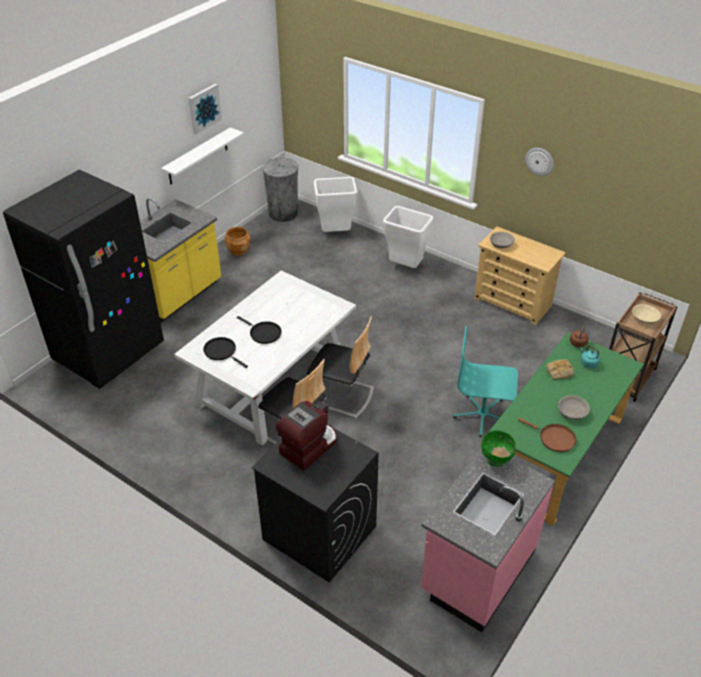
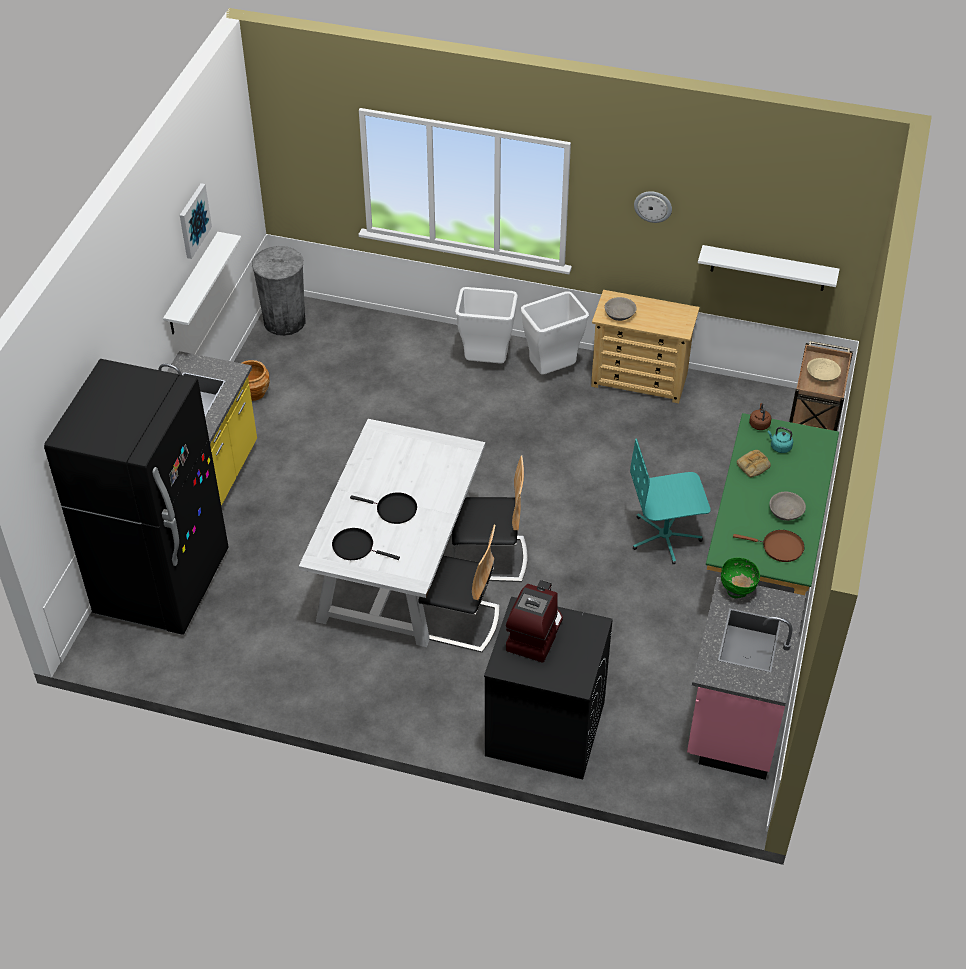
camera: 20 degrees left, 5 degrees up
white trash can [314,177,357,232] -> white trash can moved to [521,291,589,375]
none -> white shelf [698,245,840,291]

